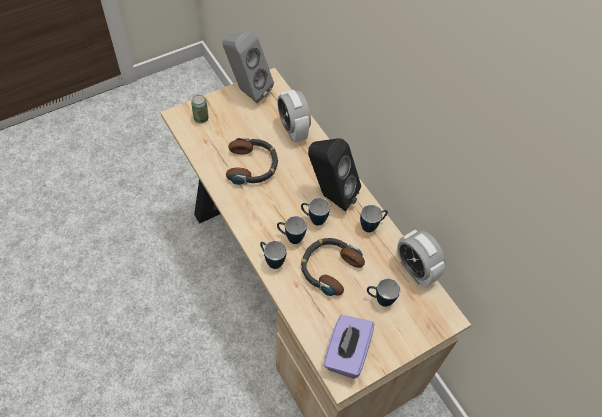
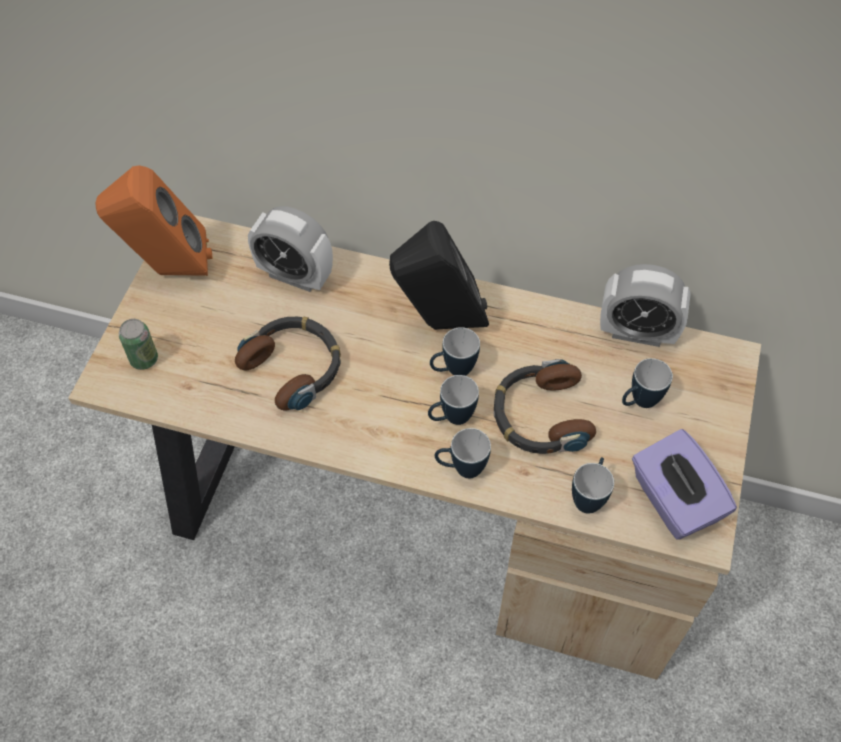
camera: 40 degrees left, 0 degrees up
grey speaker [222,31,274,103] -> orange speaker [96,165,212,276]
mug [360,205,388,232] -> mug moved to [572,457,614,514]

